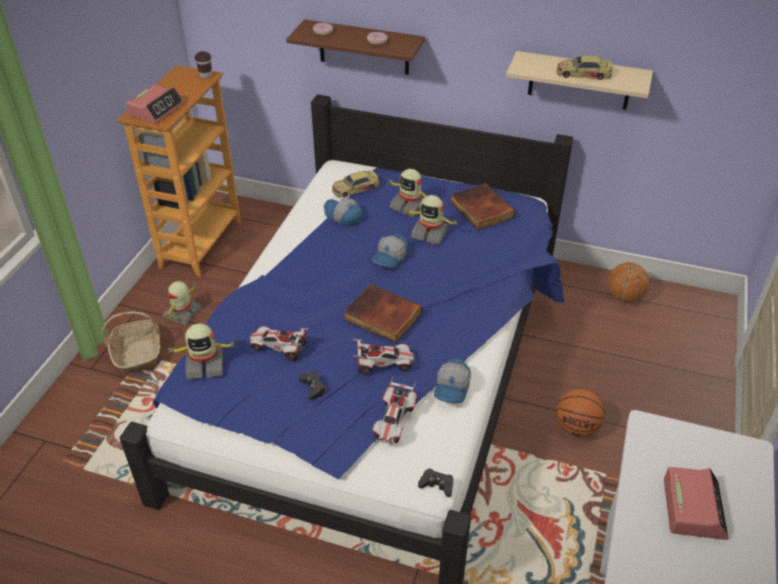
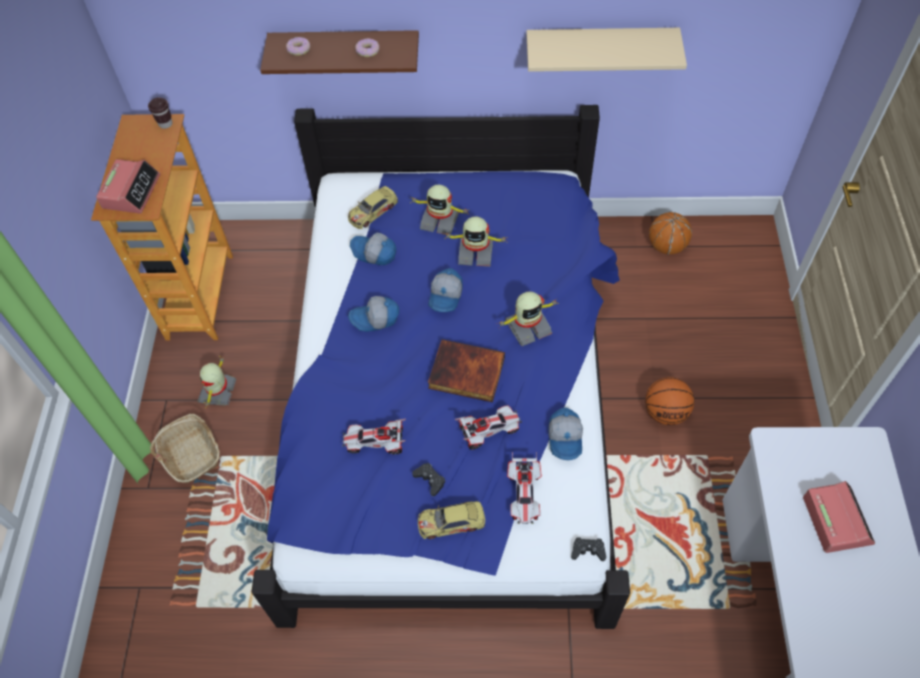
camera: 15 degrees left, 15 degrees up
toy robot [165,323,237,379] -> toy robot moved to [499,292,558,346]
book [450,183,516,230] -> none
toy car [556,56,613,80] -> toy car moved to [418,501,485,539]
none -> cap [348,296,399,332]

